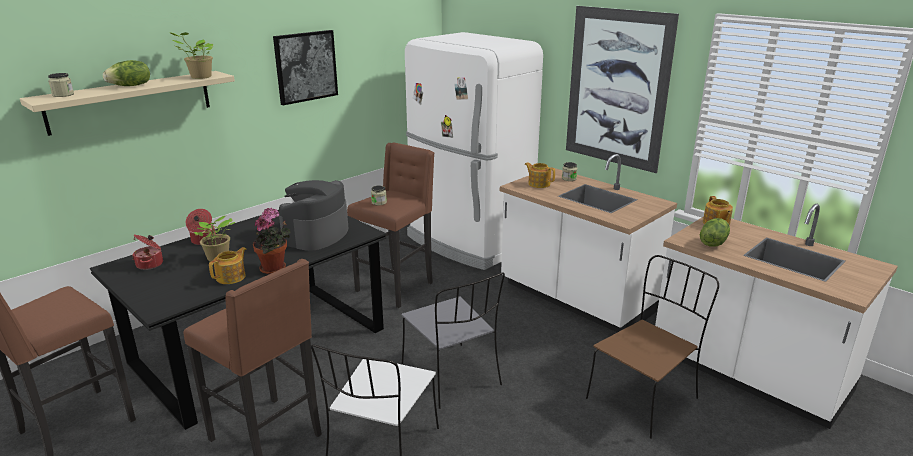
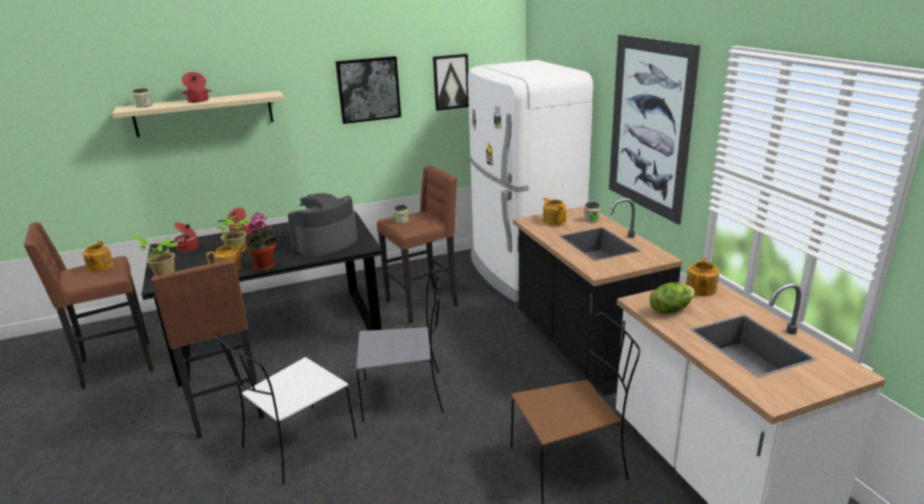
camera: 25 degrees right, 0 degrees up
lettuce [103,60,150,86] -> cooking pot [181,72,212,103]
potted plant [169,32,213,79] -> potted plant moved to [130,235,179,276]
grey chair [402,272,505,409] -> grey chair turned 90 degrees counterclockwise [356,269,444,422]
white counter [500,154,677,332] -> black counter [513,198,683,396]
none -> teapot [82,241,114,272]
none -> picture [433,54,469,111]

